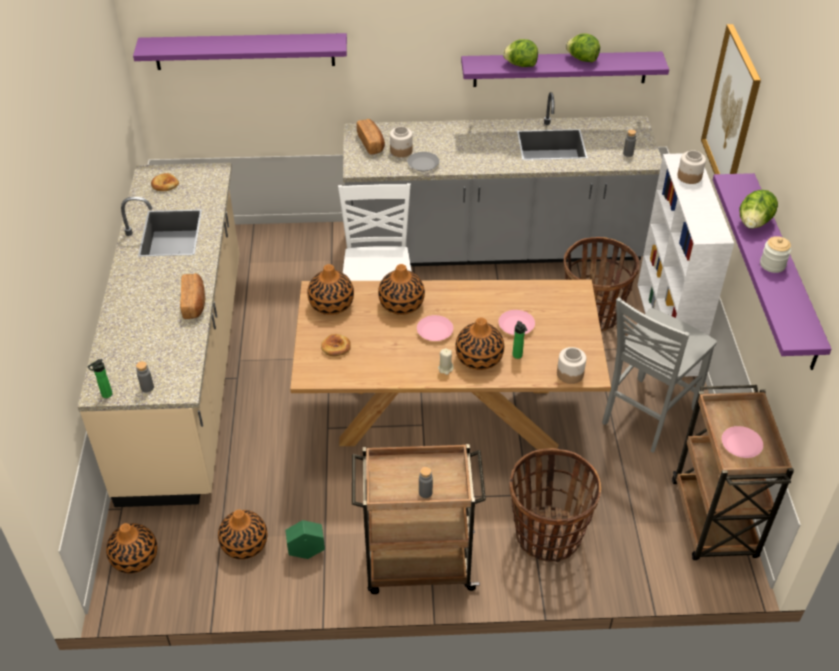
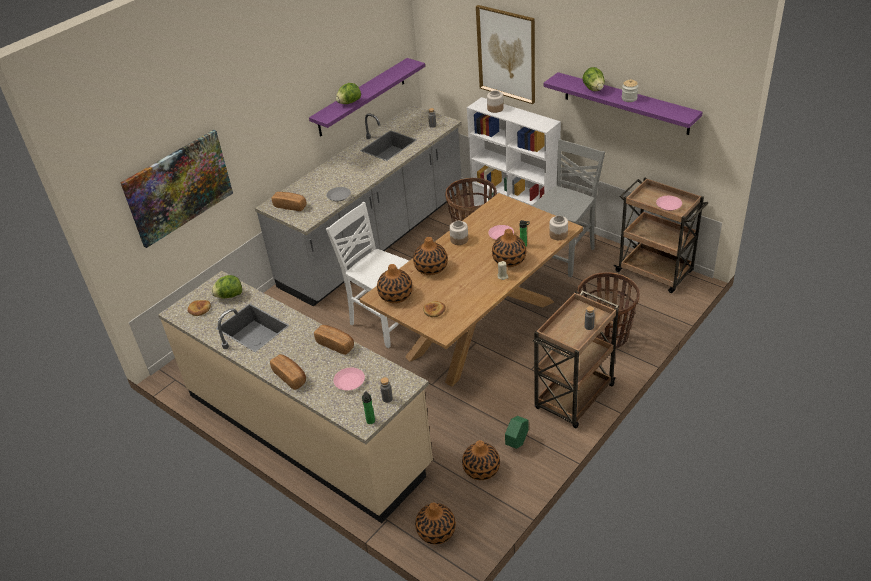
camera: 45 degrees left, 5 degrees down
purple shelf [133,33,347,70] -> picture [120,130,233,248]
jar [390,126,413,157] -> jar moved to [449,221,468,245]
pink plate [417,315,453,341] -> pink plate moved to [333,368,365,390]
lettuce [566,33,600,62] -> lettuce moved to [211,275,242,298]
grey chair [602,297,717,453] -> grey chair turned 135 degrees counterclockwise [532,139,605,277]
none -> bread [270,354,306,390]

